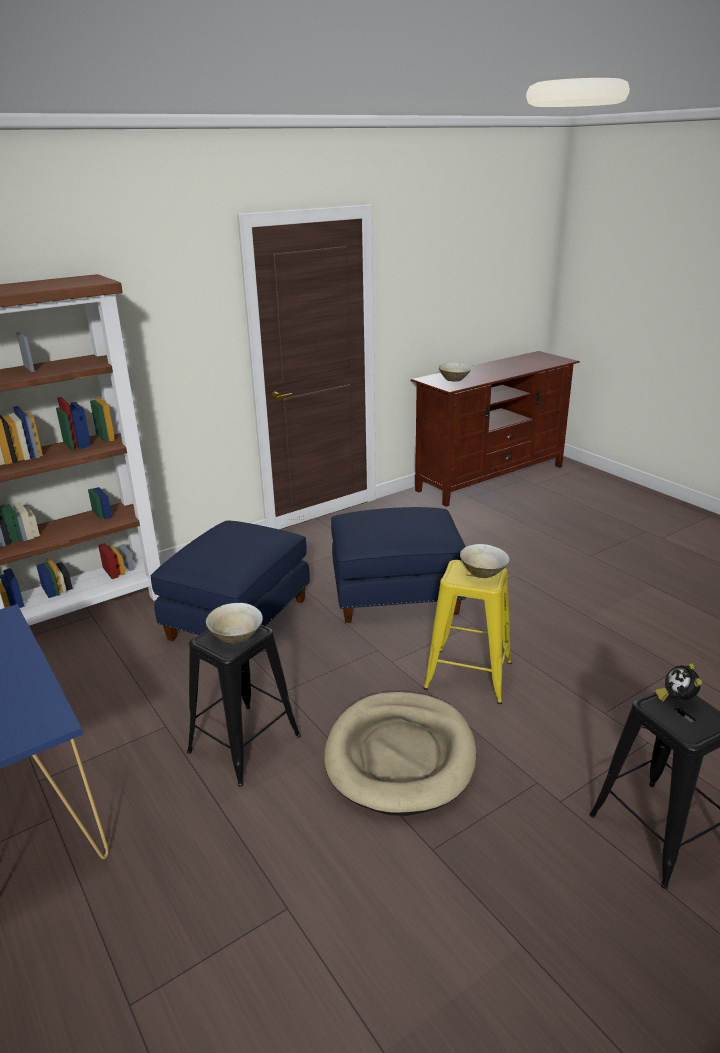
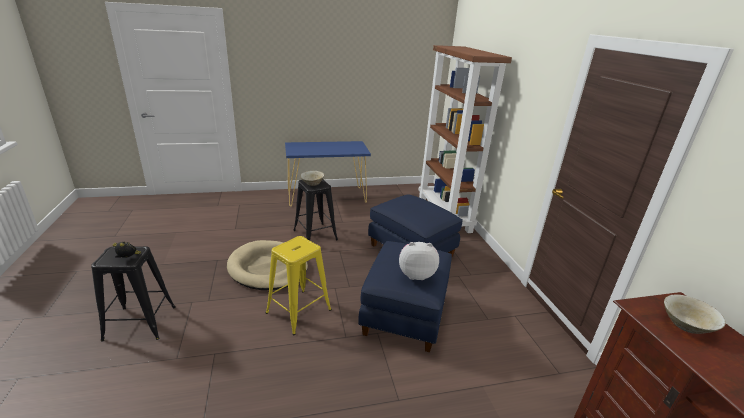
camera: 110 degrees right, 0 degrees up
beige bowl [460,544,510,578] -> none
none -> plush toy [399,242,439,280]

